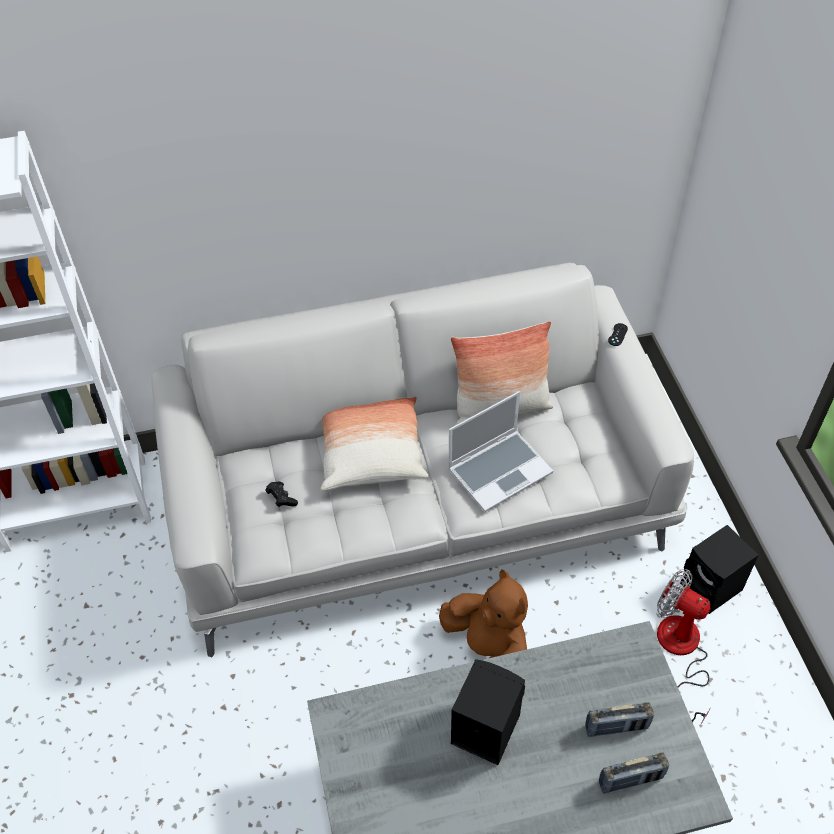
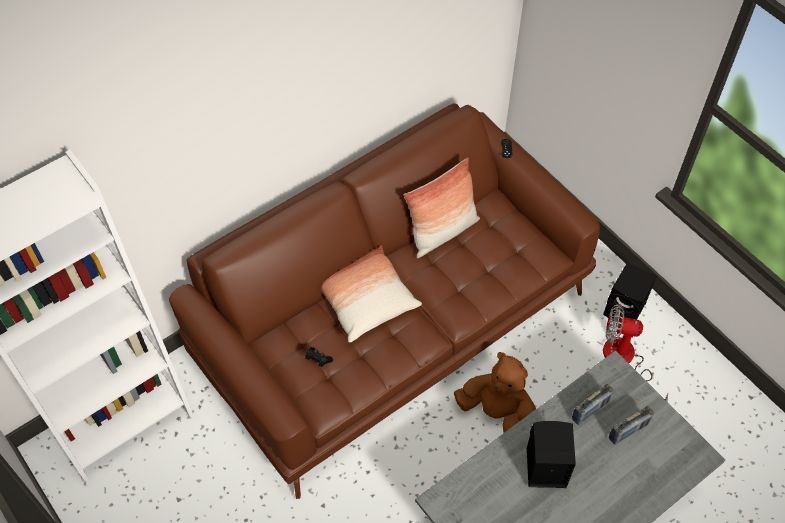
camera: 25 degrees left, 5 degrees up
white sofa [151,263,694,657] -> brown sofa [169,103,600,499]
laptop [448,391,553,512] -> none
radio [599,752,669,793] -> radio moved to [572,384,614,425]

